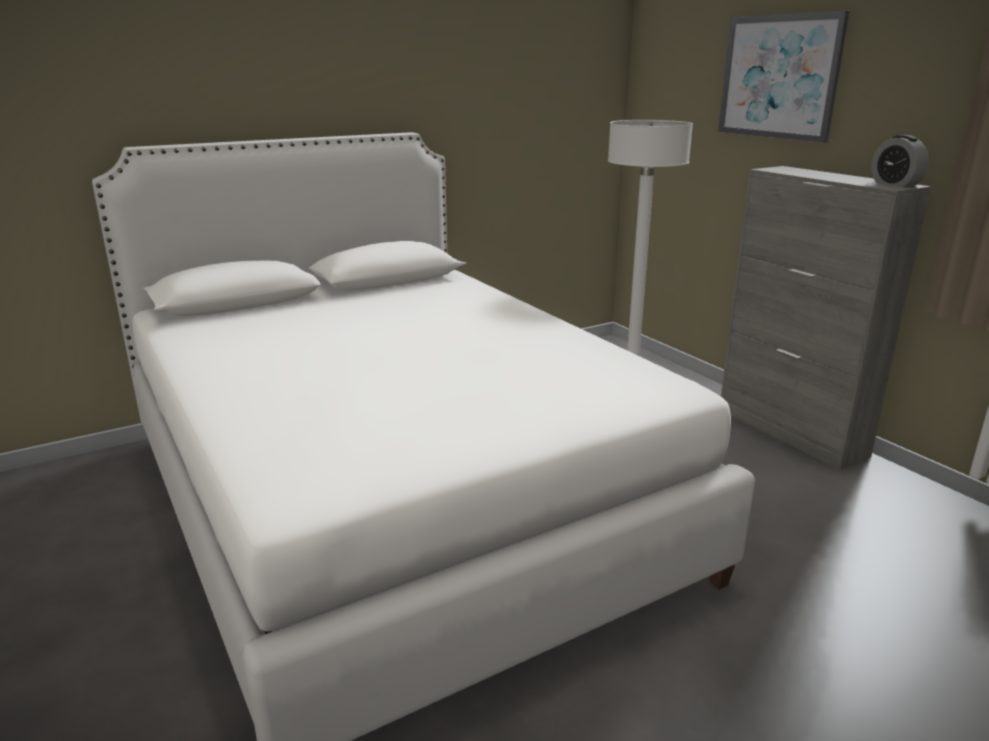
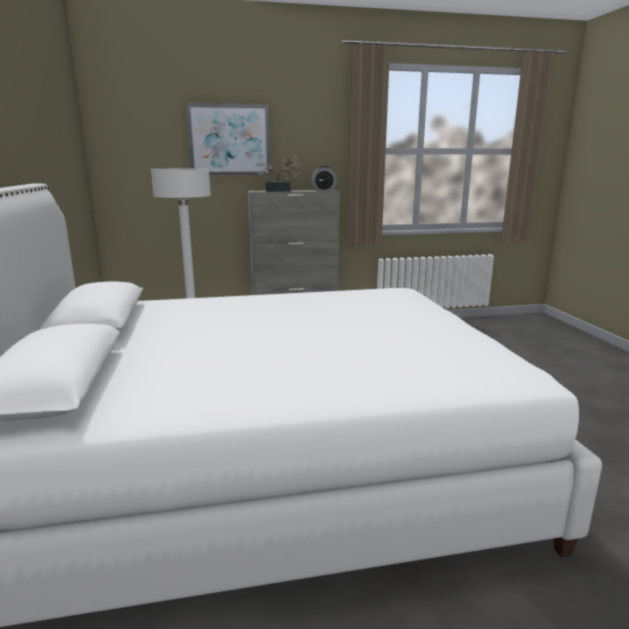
camera: 70 degrees left, 5 degrees down
none -> potted plant [258,154,301,192]

